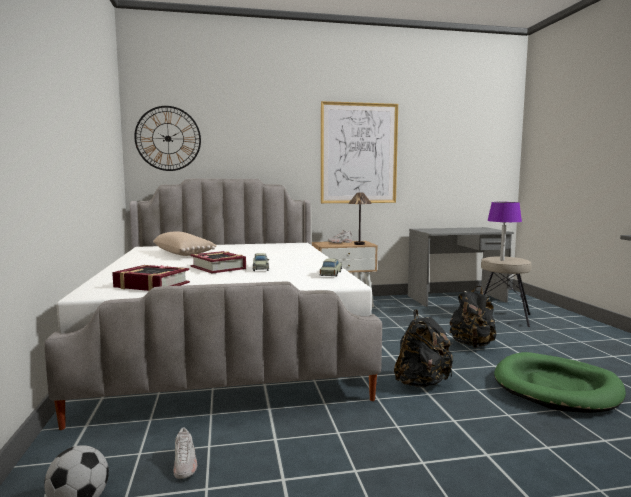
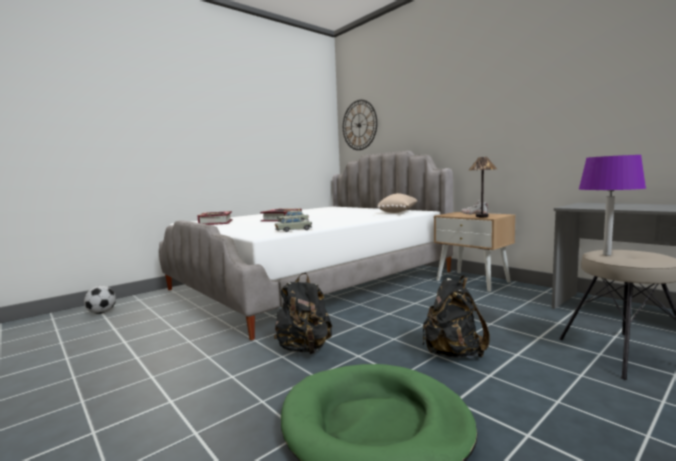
camera: 60 degrees right, 0 degrees up
beige pillow [153,231,217,256] -> beige pillow moved to [377,193,417,213]
white shoe [173,428,197,479] -> none
picture [321,101,398,203] -> none

